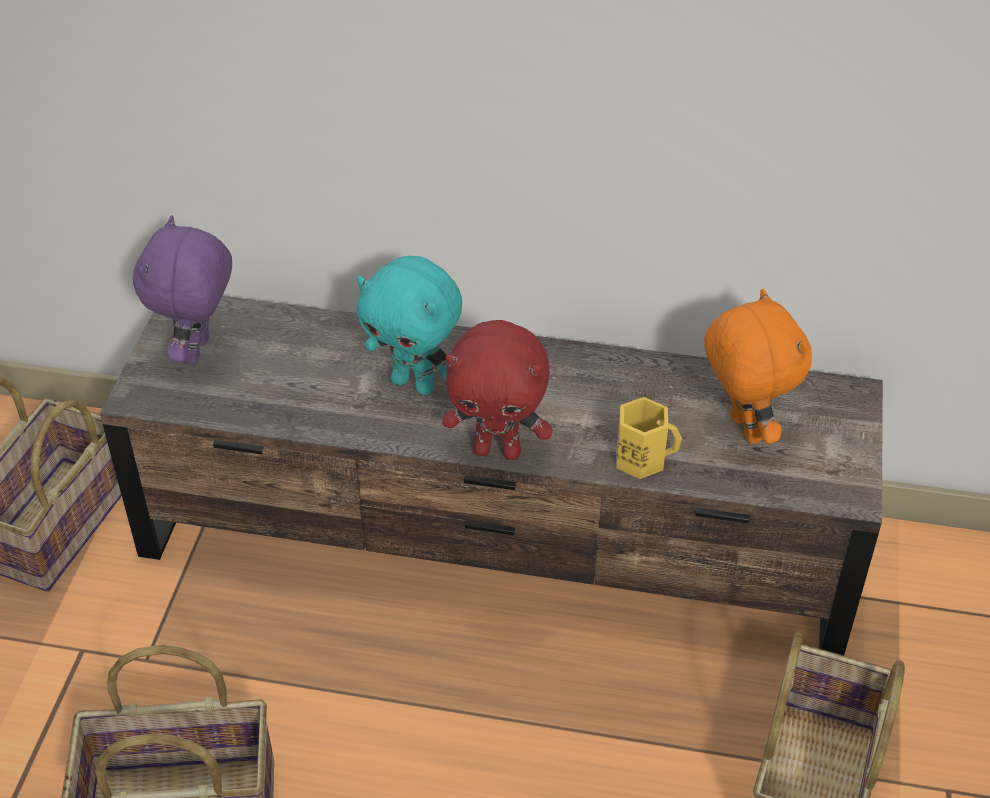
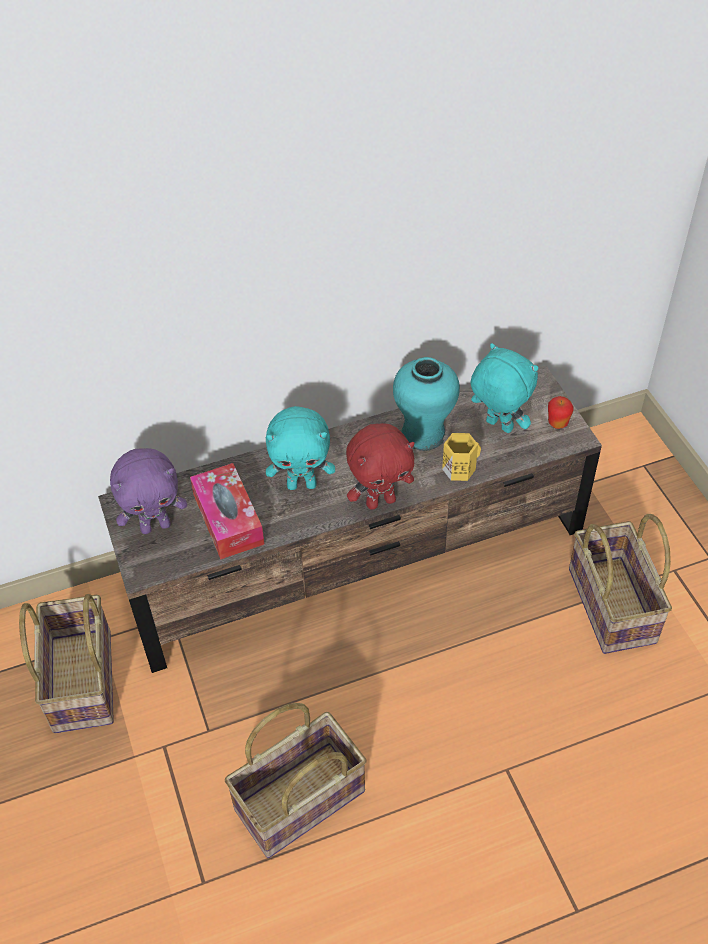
camera: 30 degrees left, 5 degrees up
purple plush toy [133,215,232,365] -> purple plush toy turned 90 degrees counterclockwise [110,448,187,534]
orange plush toy [704,289,812,444] -> turquoise plush toy [471,343,539,433]
none -> tissue box [190,463,265,560]
none -> turquoise vase [393,357,460,451]
none -> apple [548,396,574,429]

